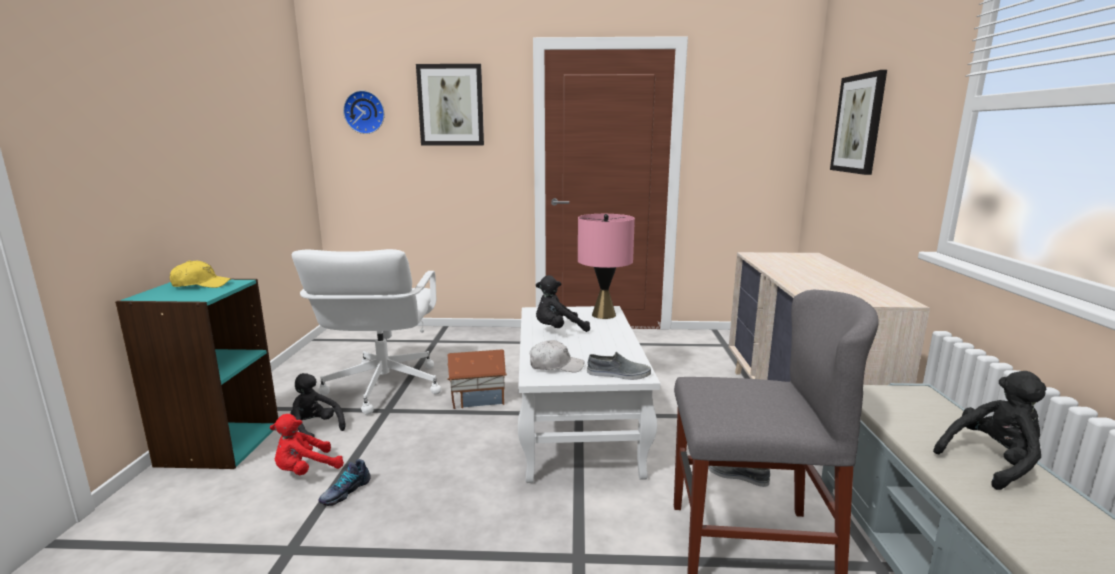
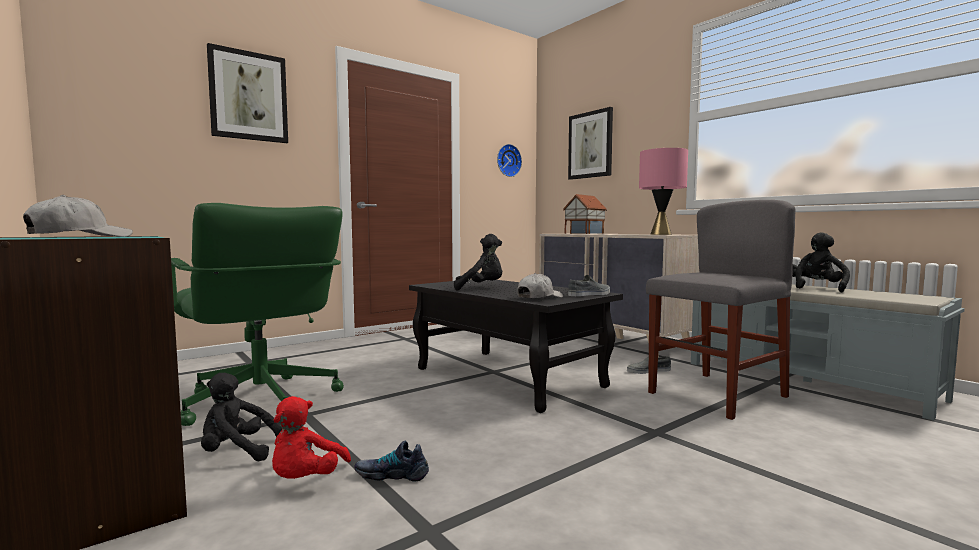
camera: 40 degrees left, 10 degrees down
yellow cap [170,260,231,288] -> white cap [23,195,133,237]
white office chair [292,249,441,415] -> green office chair [171,203,344,426]
shoe [318,459,371,506] -> shoe turned 105 degrees clockwise [355,441,429,482]
wall clock [343,90,385,134] -> wall clock moved to [497,144,522,177]
toy house [447,349,507,409] -> toy house moved to [563,194,607,234]
white coffee table [518,306,660,483] -> black coffee table [409,279,623,413]
black plush toy [536,275,590,332] -> black plush toy turned 120 degrees counterclockwise [454,234,502,291]
pink table lamp [578,214,635,319] -> pink table lamp moved to [639,148,688,235]

